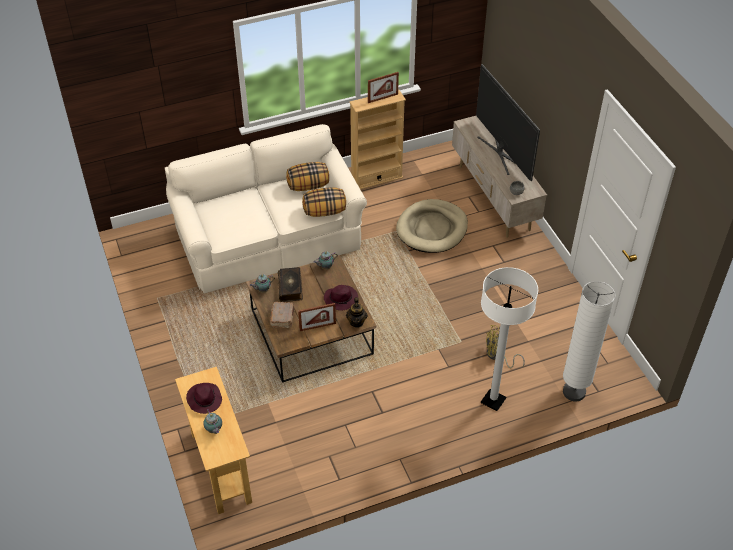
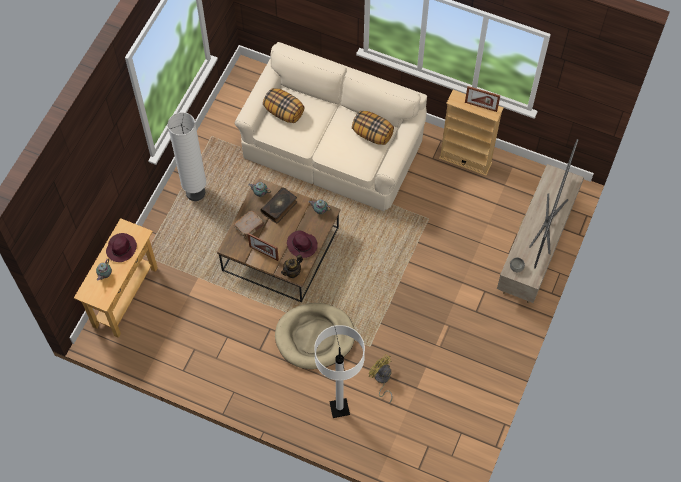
camera: 45 degrees right, 15 degrees up
pillow [302,188,346,217] -> pillow moved to [263,88,304,123]
beige dog bed [396,199,468,253] -> beige dog bed moved to [275,303,355,369]
white floor lamp [563,281,615,401] -> white floor lamp moved to [167,112,206,201]

